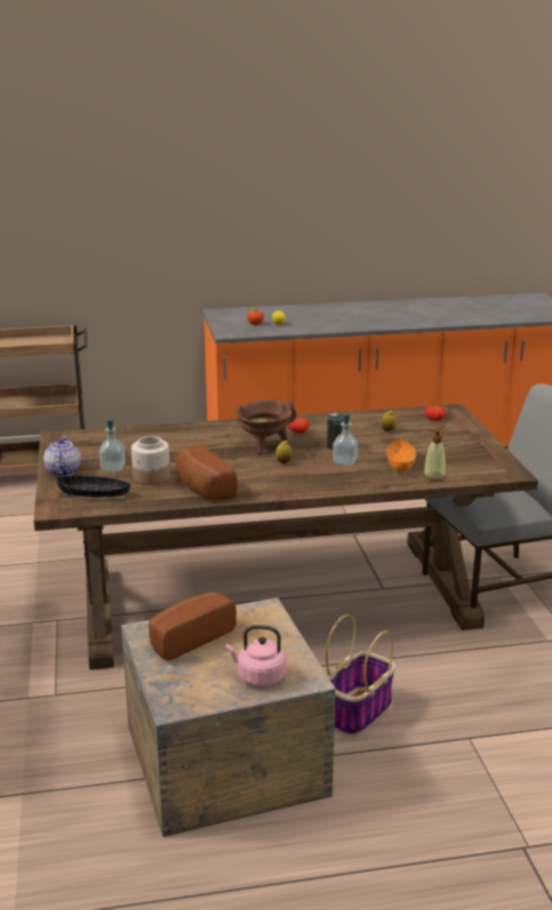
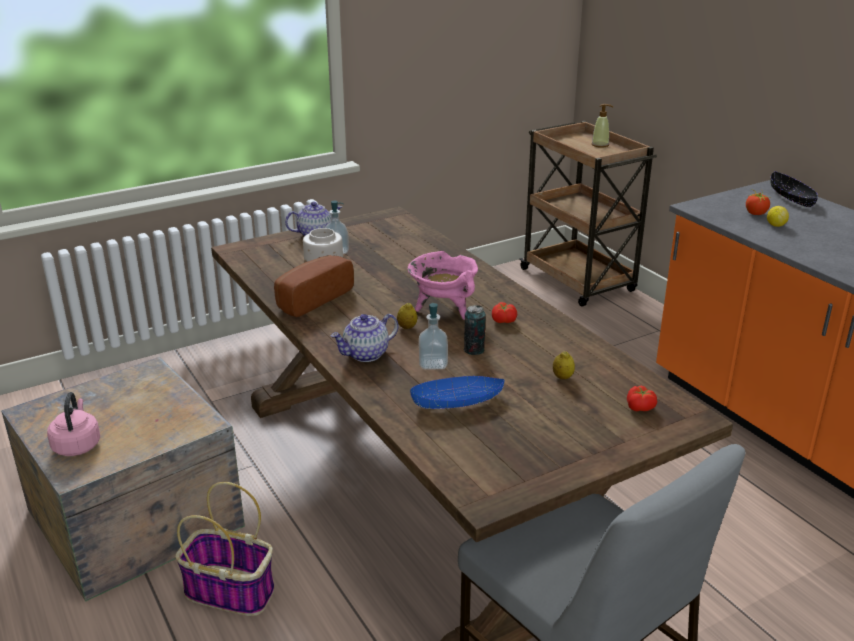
camera: 70 degrees right, 5 degrees up
black bowl [56,476,130,498] -> black bowl moved to [770,171,818,207]
bread [148,592,236,661] -> none
brown cooking pot [235,399,297,455] -> pink cooking pot [408,251,478,320]
orange bowl [386,437,417,473] -> blue bowl [410,376,505,409]
soap dispenser [423,425,446,481] -> soap dispenser moved to [592,104,613,148]
none -> teapot [330,314,399,362]

